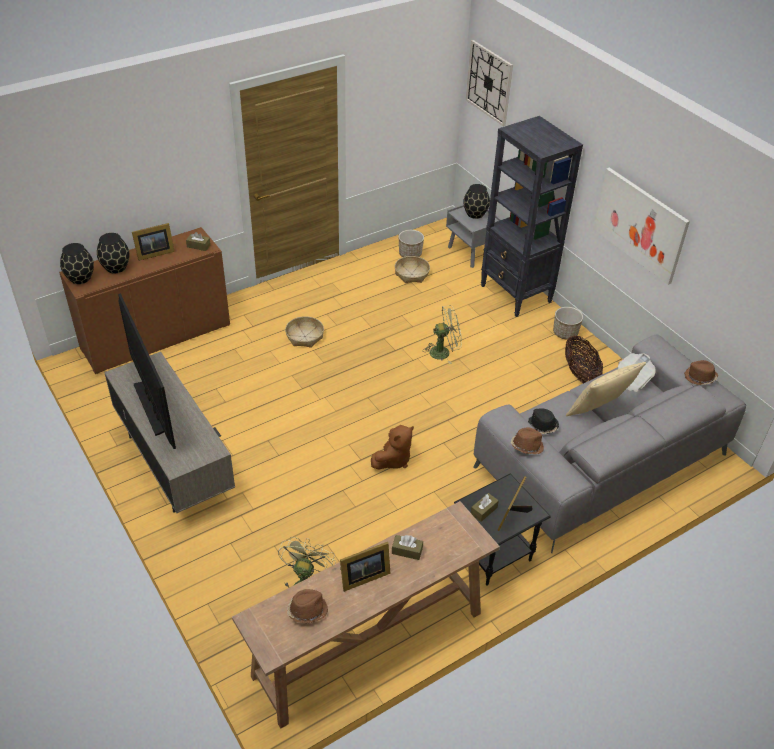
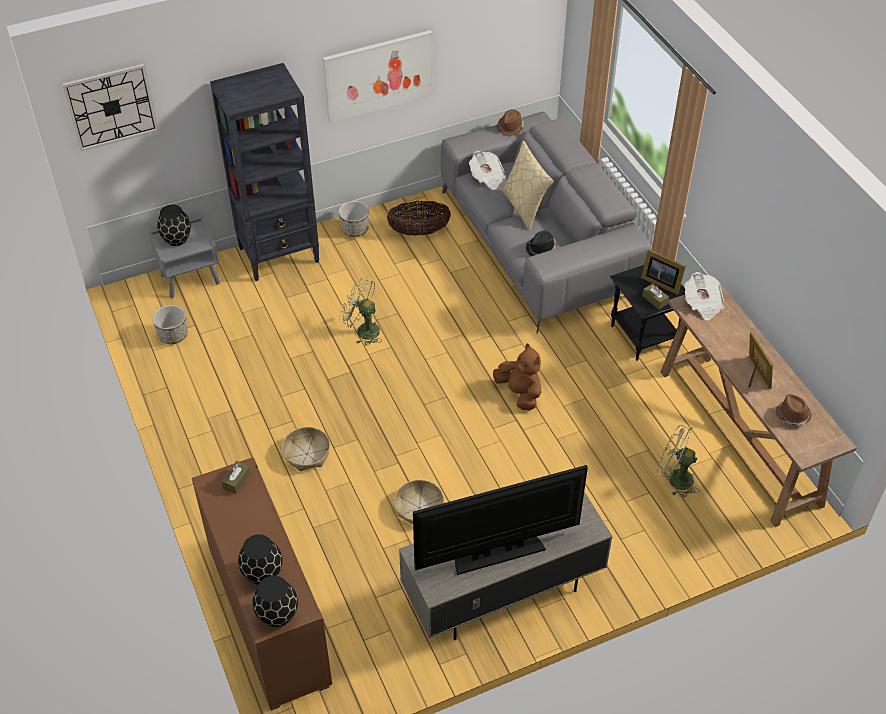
camera: 80 degrees left, 5 degrees up
picture frame [132,223,175,261] -> none
brown tissue box [392,535,423,560] -> none
basket [395,256,430,283] -> basket moved to [394,480,444,524]
green fan [423,305,462,364] -> green fan turned 60 degrees counterclockwise [339,278,382,346]
brown hat [511,428,544,454] -> none
none -> newspaper [684,272,725,321]

